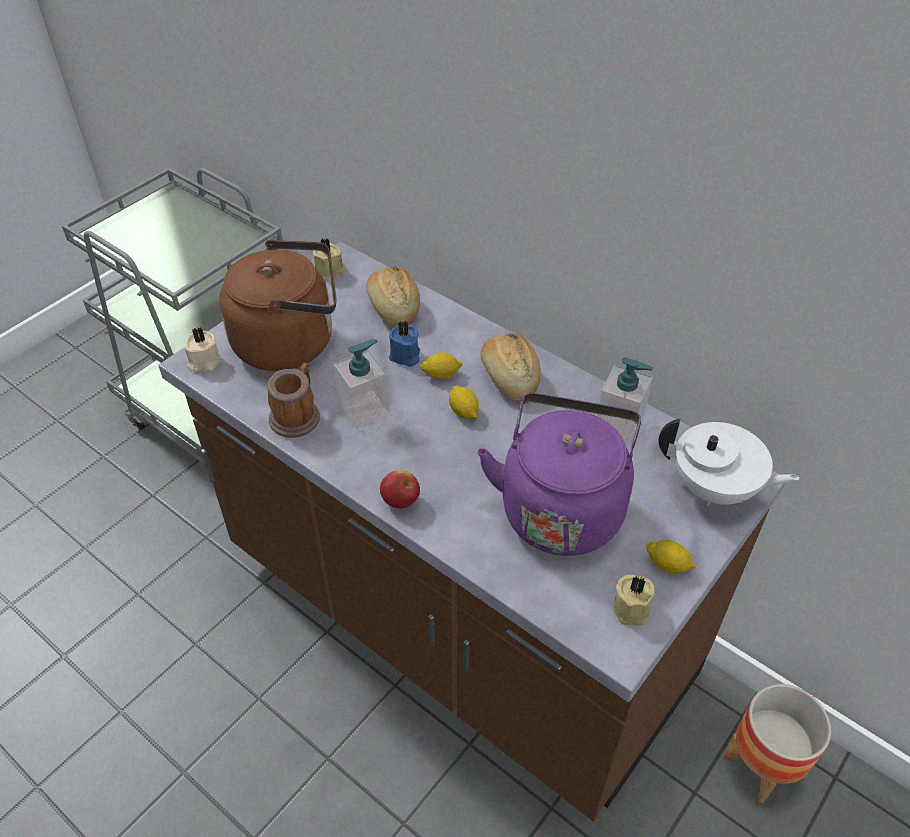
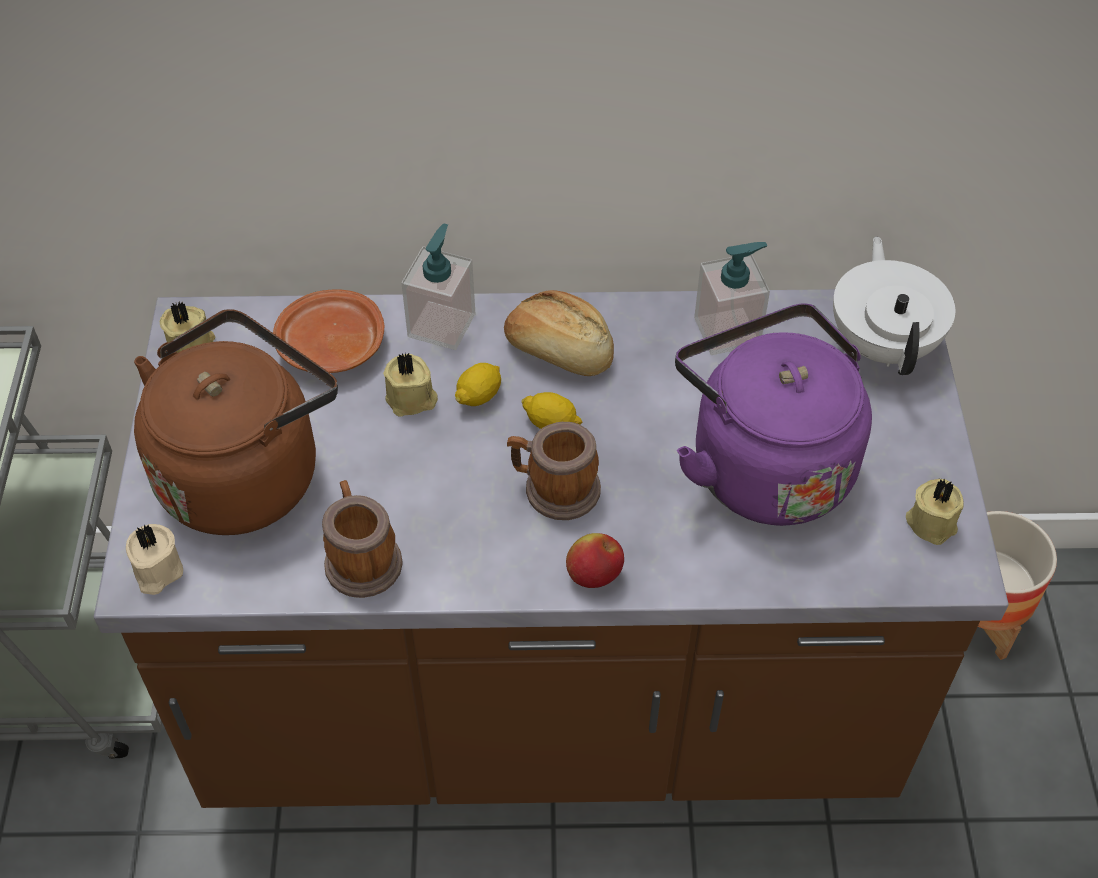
camera: 40 degrees left, 5 degrees up
soap dispenser [333,339,390,428] -> soap dispenser moved to [401,223,475,350]
bread [366,266,420,327] -> brown plate [273,289,384,373]
blue candle [389,321,420,367] -> beige candle [383,352,438,417]
lemon [646,540,696,574] -> none
white teapot [659,419,800,506] -> white teapot turned 75 degrees counterclockwise [833,236,955,375]
none -> mug [507,422,601,520]

